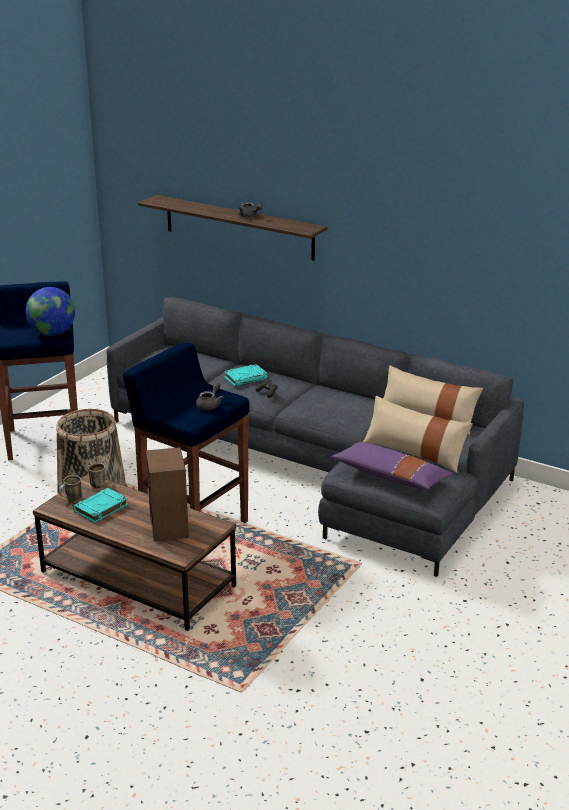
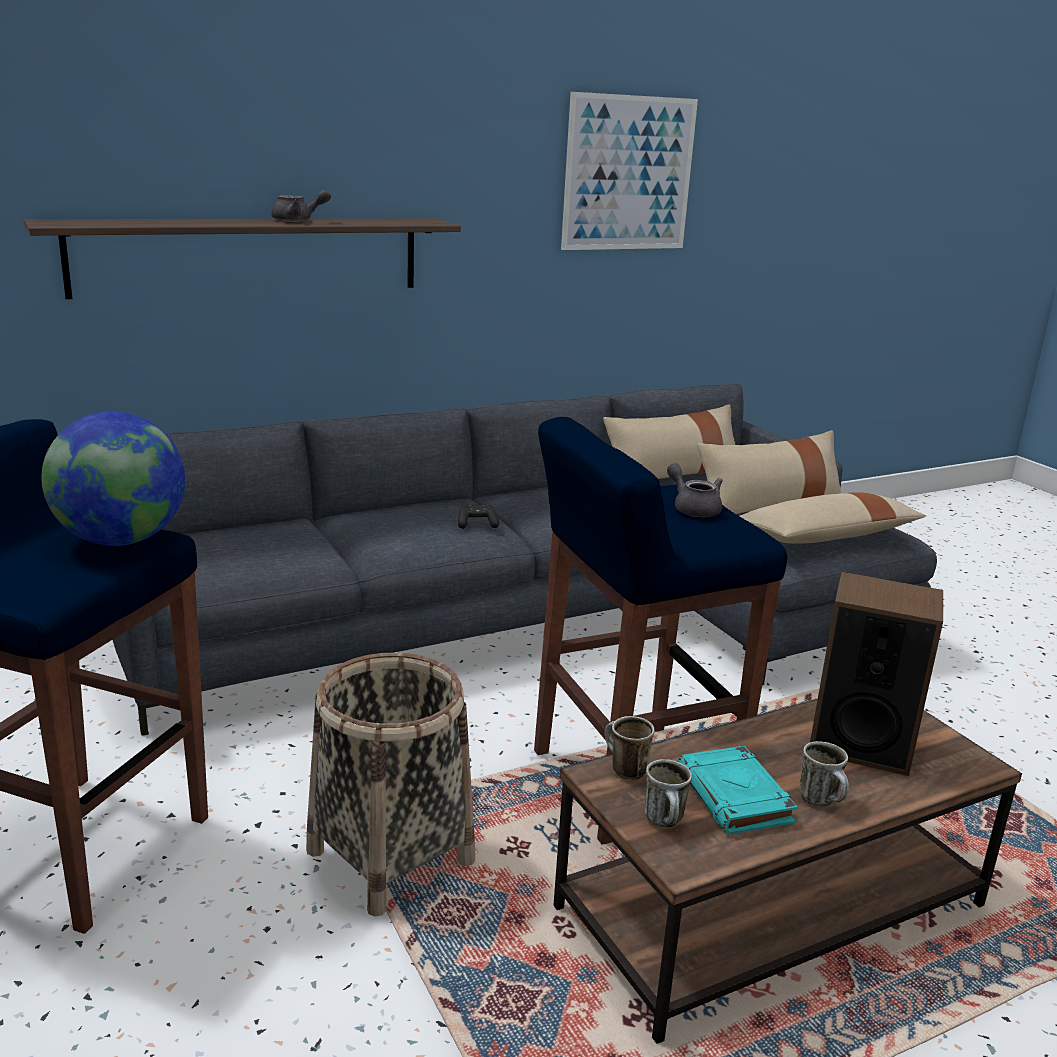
camera: 60 degrees left, 5 degrees down
turquoise book [224,364,268,387] -> none
purple pillow [331,442,453,489] -> beige pillow [740,492,926,544]
none -> picture [561,92,698,250]
none -> mug [799,741,849,806]

